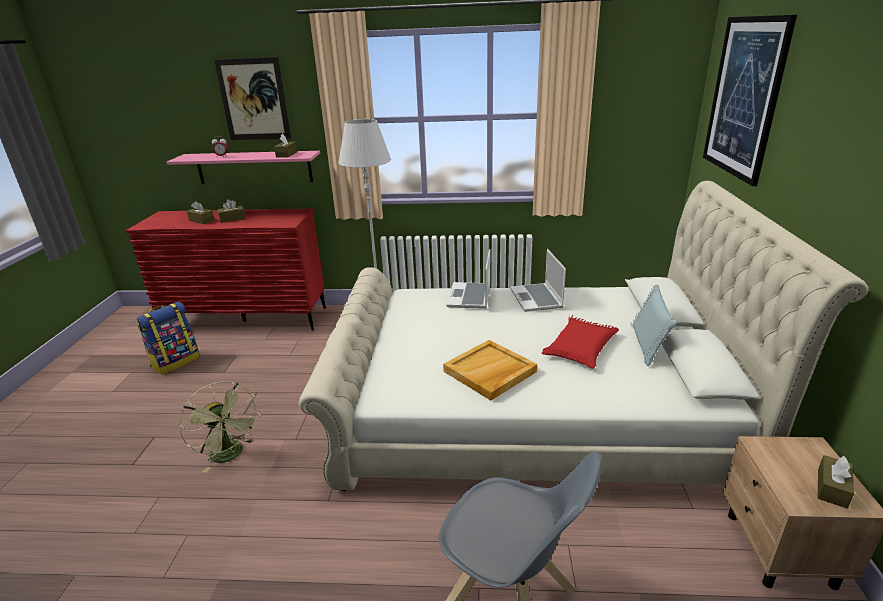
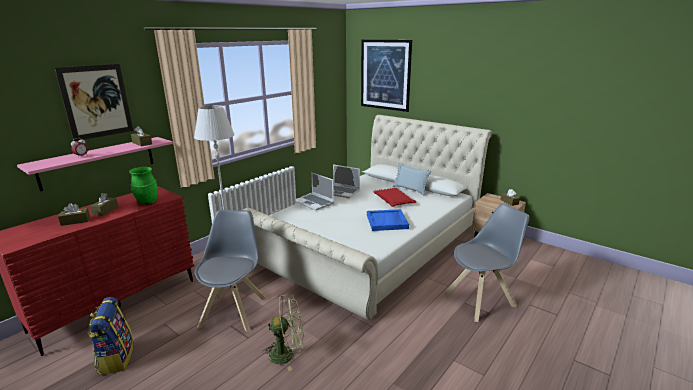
camera: 55 degrees left, 5 degrees down
beige tray [443,340,537,400] -> blue tray [367,209,409,231]
none -> green vase [129,167,158,205]
none -> grey chair [194,209,266,332]

